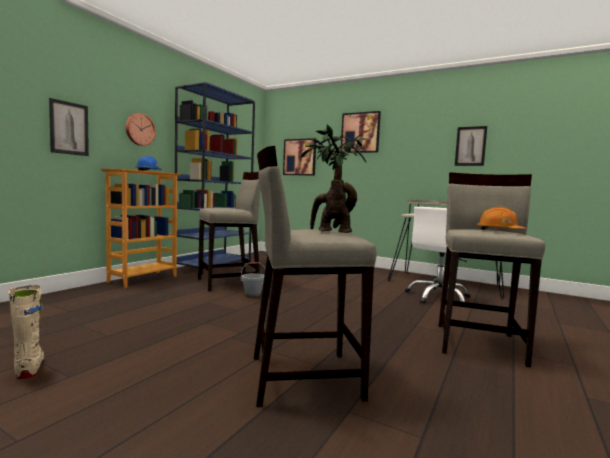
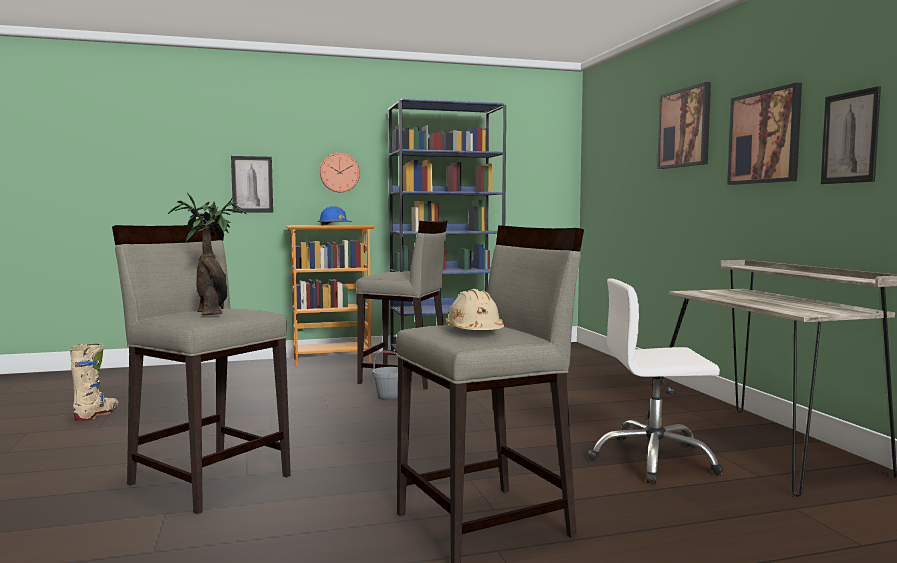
camera: 45 degrees right, 0 degrees up
picture [283,138,316,176] -> picture moved to [727,83,802,185]
orange hard hat [477,207,526,230] -> beige hard hat [446,289,504,330]

